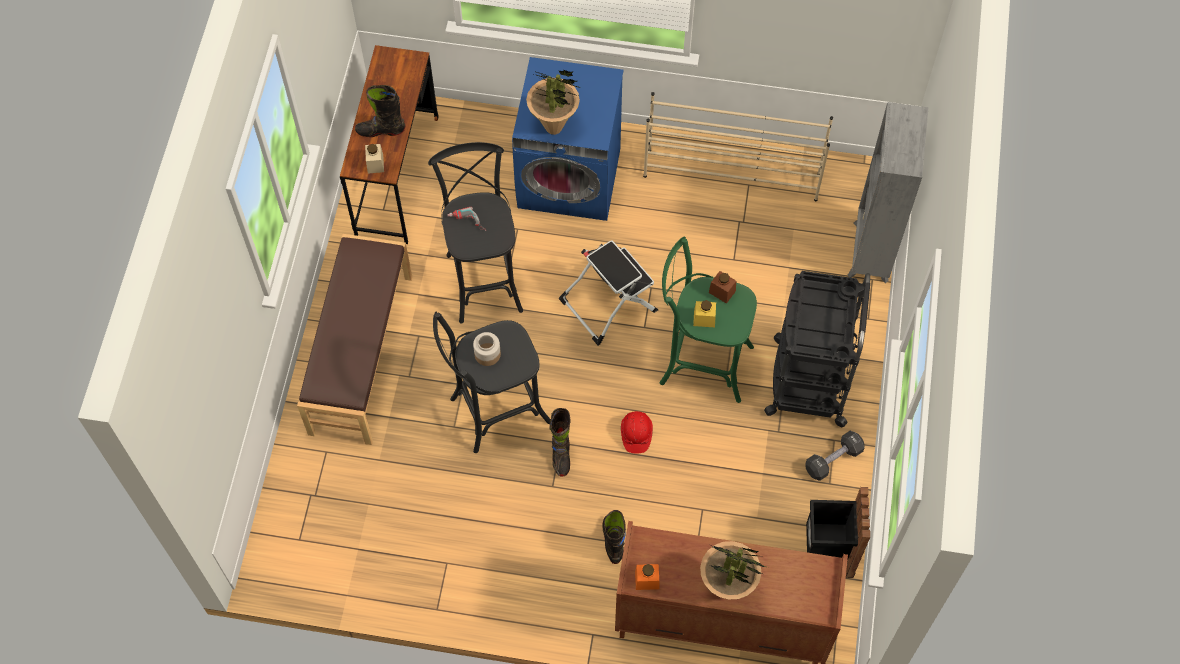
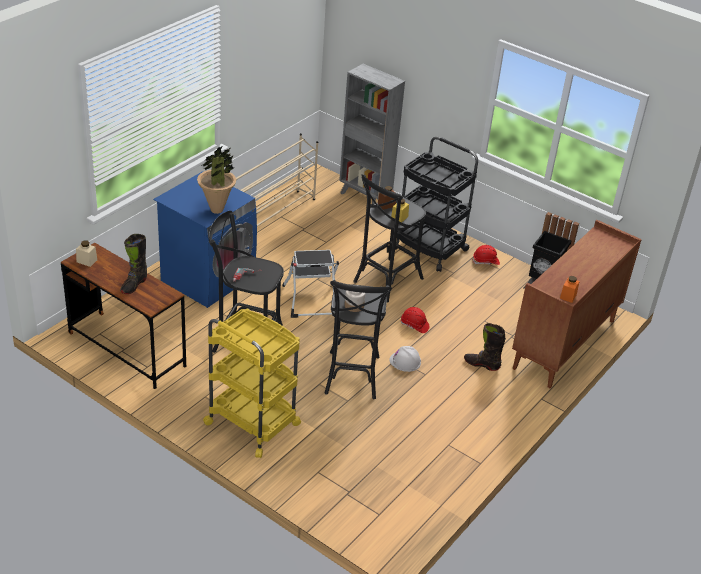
camera: 65 degrees left, 25 degrees down
brown bench [297,234,412,445] -> yellow cart [203,309,301,458]
beige jar [365,144,384,174] -> beige jar moved to [76,240,97,267]
black boot [550,408,571,477] -> white hard hat [389,346,421,372]
green stool [659,237,757,403] -> black stool [353,174,426,303]
potted plant [700,541,766,600] -> none
black dumbbell [805,431,865,481] -> red hard hat [473,245,500,265]

